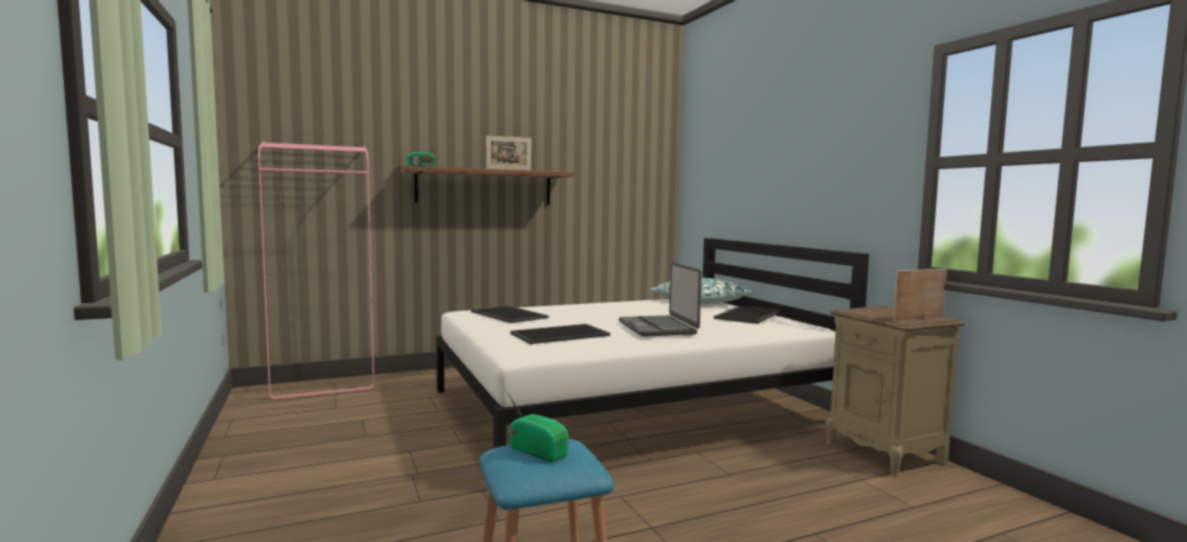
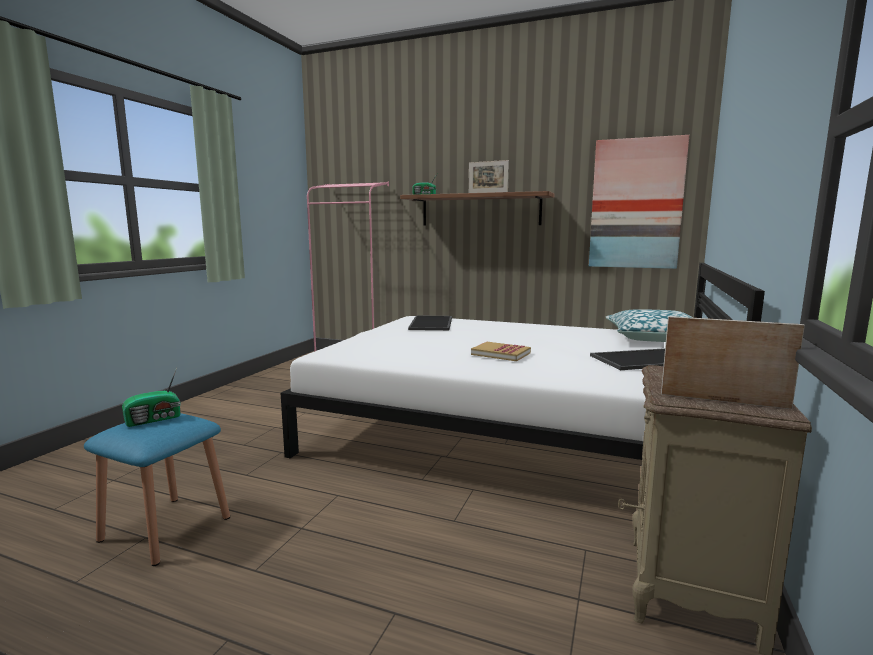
camera: 45 degrees right, 5 degrees up
radio [506,389,569,462] -> radio turned 60 degrees clockwise [122,368,181,427]
tray [510,324,610,344] -> none
laptop [619,262,702,337] -> book [471,342,531,361]
none -> picture [589,135,689,269]

